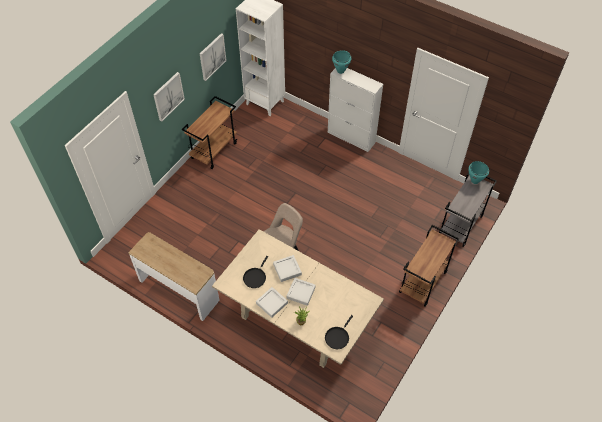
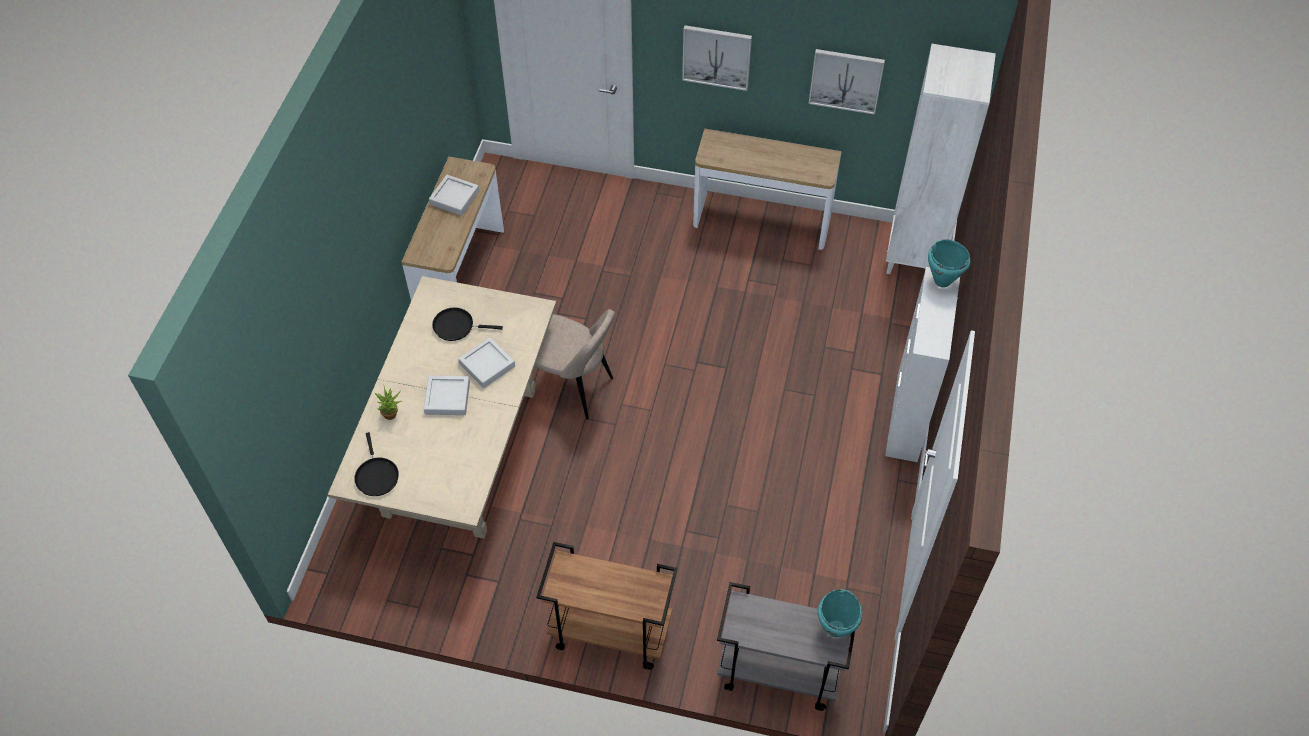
camera: 70 degrees right, 0 degrees up
brown cart [182,96,237,169] -> console table [693,129,842,250]
grey tray [256,287,288,318] -> grey tray moved to [429,175,479,216]
black frying pan [325,315,353,349] -> black frying pan turned 120 degrees counterclockwise [354,432,399,496]

